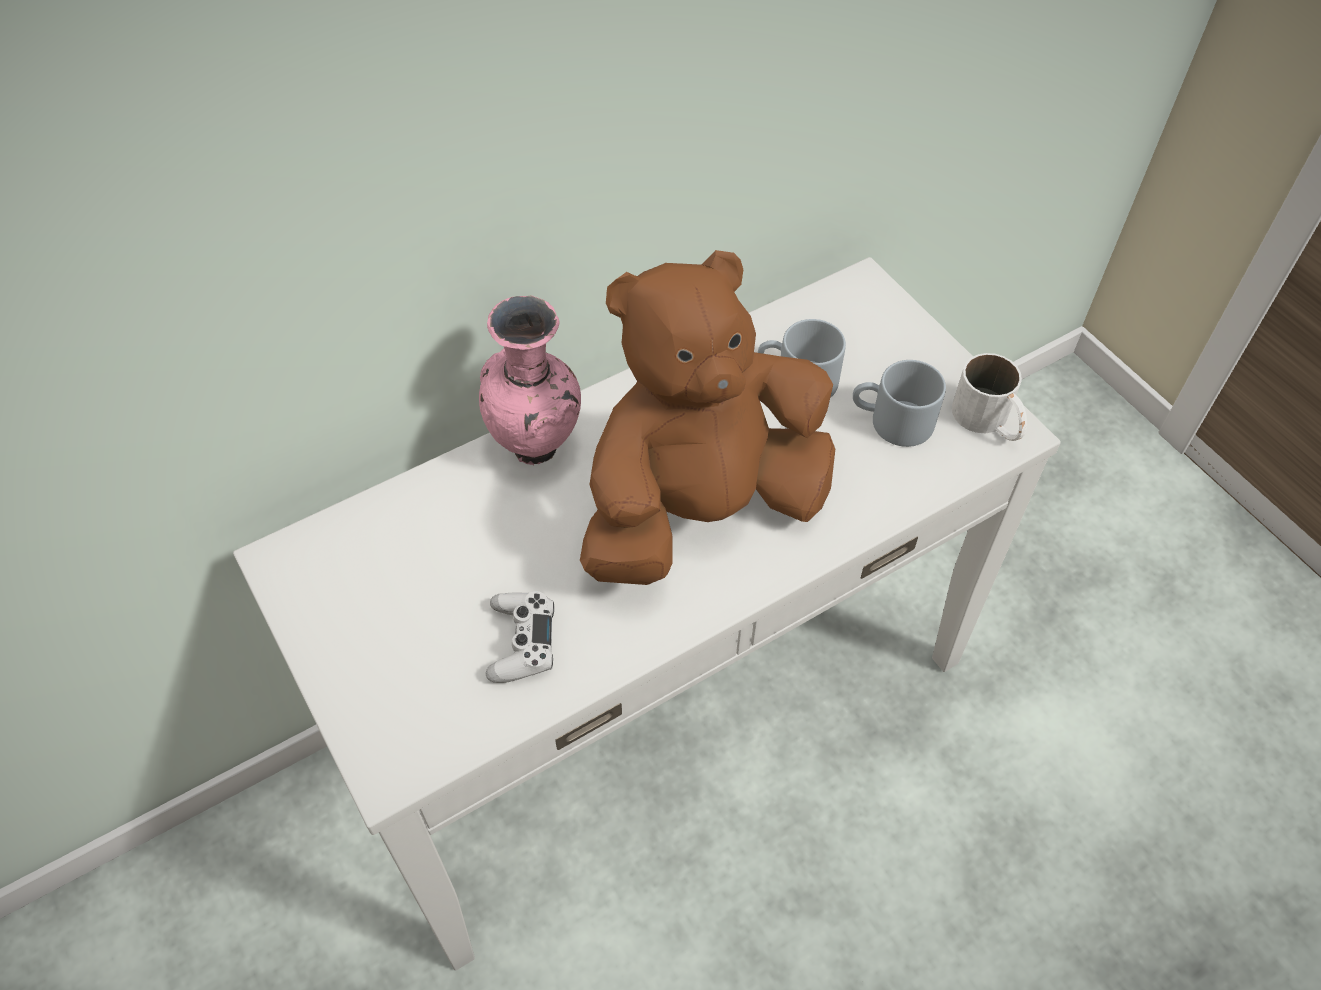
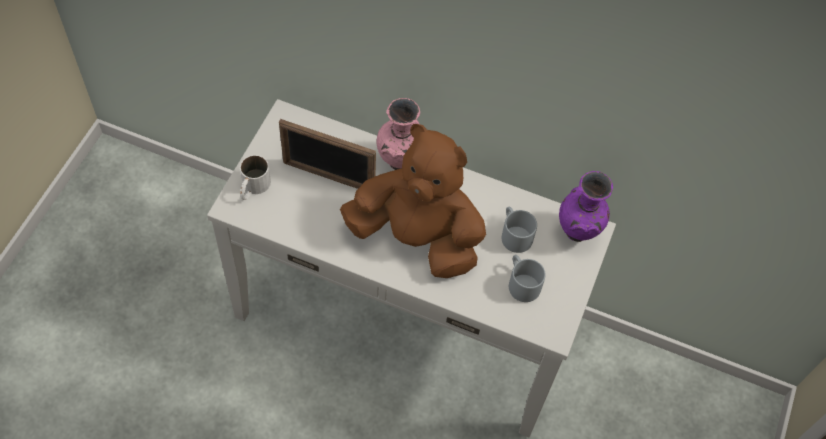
camera: 50 degrees right, 5 degrees up
white game controller [486,591,554,683] -> none
white mug [952,353,1027,441] -> white mug moved to [240,155,271,200]
none -> picture frame [279,119,376,189]
none -> purple vase [559,171,613,242]

